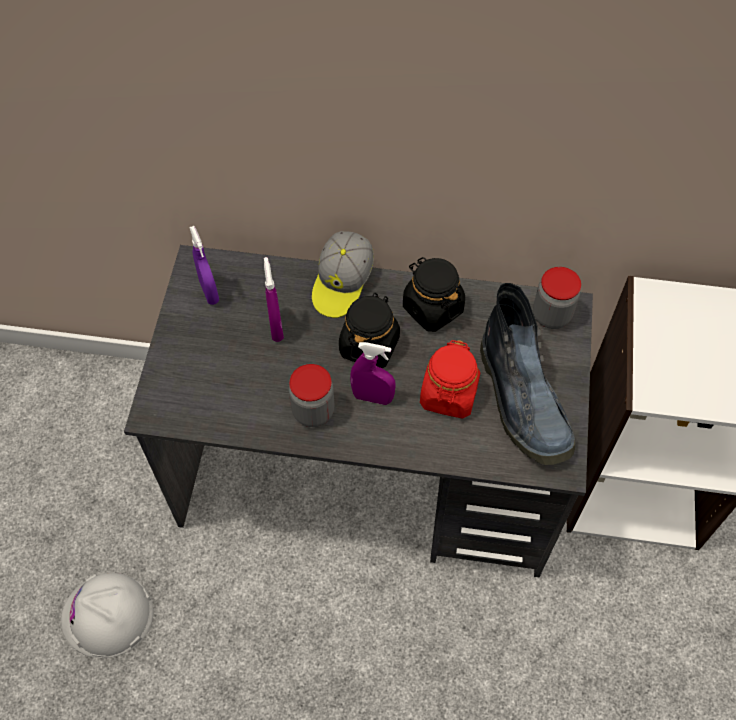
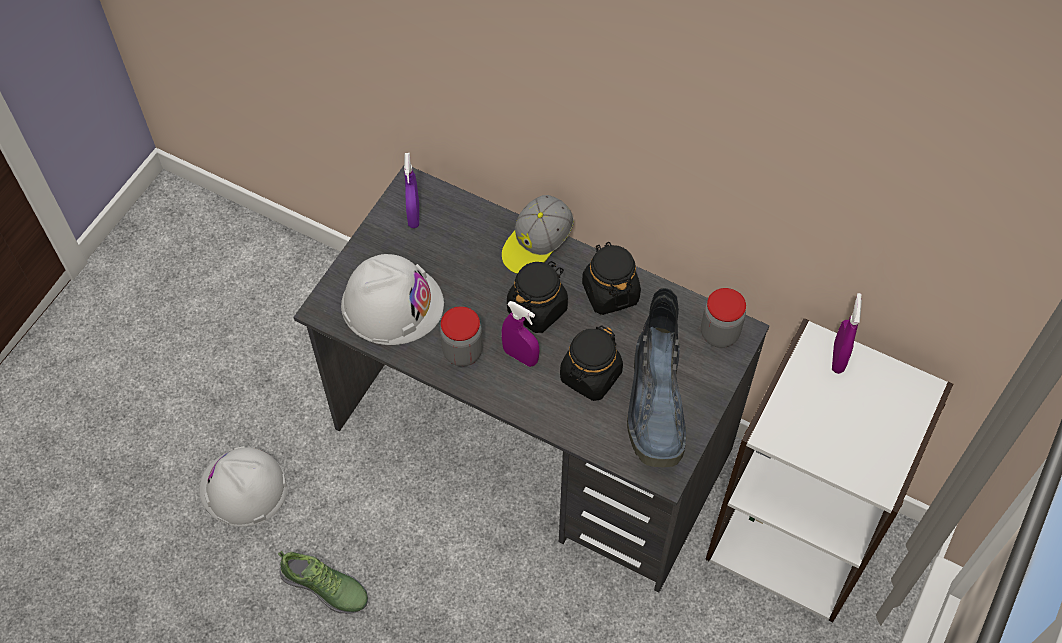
camera: 20 degrees right, 0 degrees up
purple spray bottle [264,257,284,342] -> purple spray bottle moved to [832,293,862,374]
red jar [420,340,480,419] -> black jar [560,325,623,401]
none -> shoe [278,551,368,614]
none -> white hard hat [341,254,444,345]

